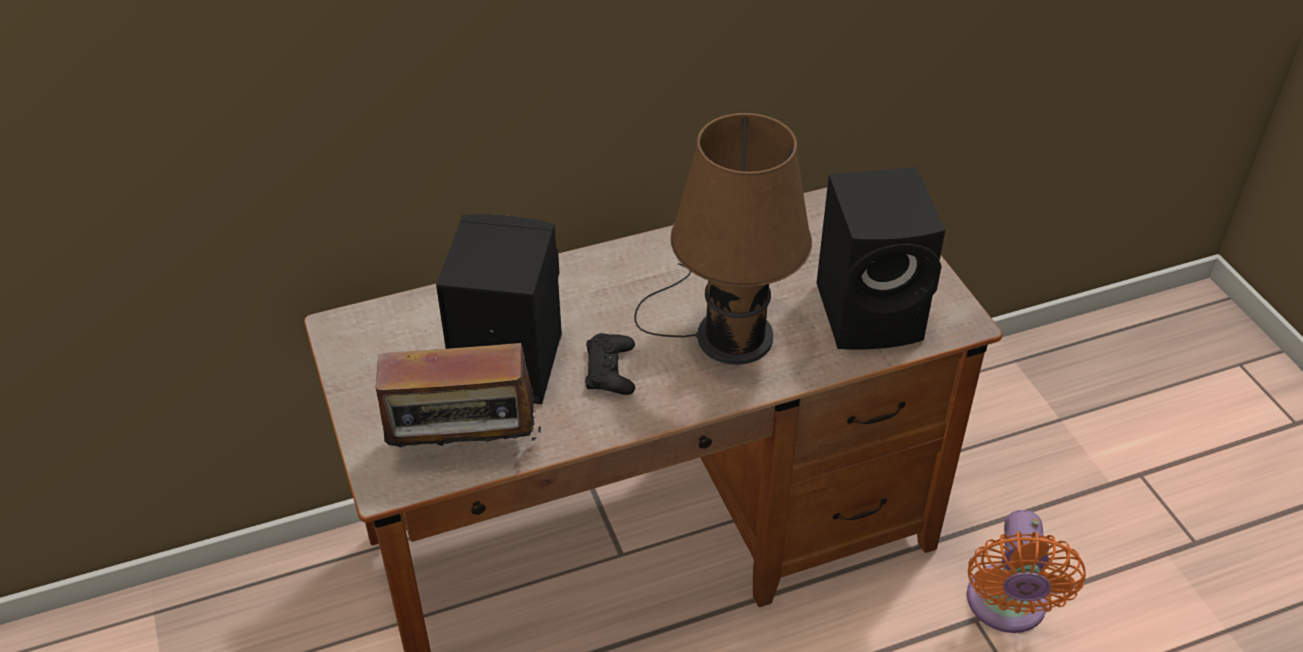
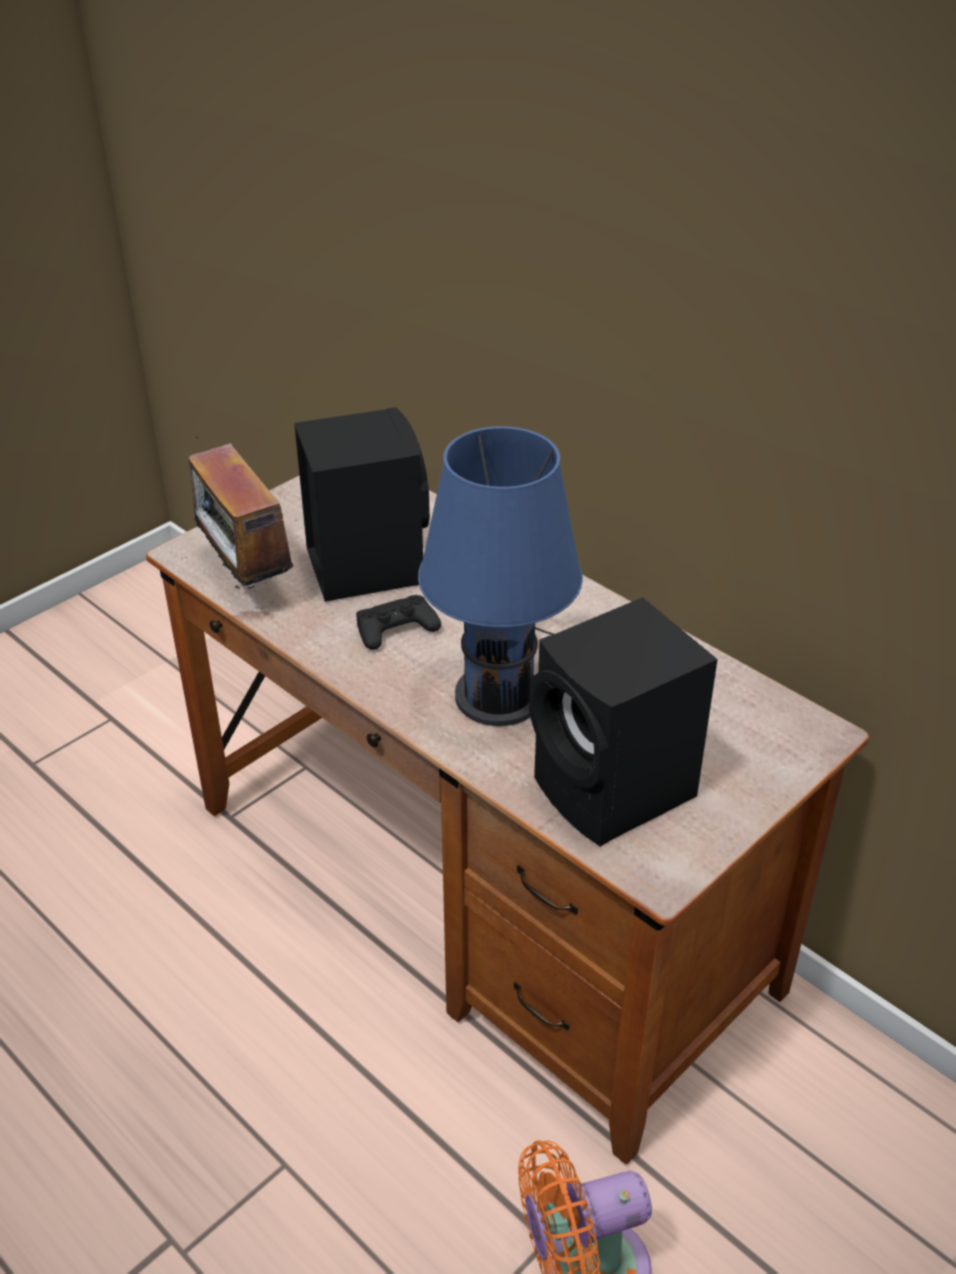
camera: 65 degrees right, 5 degrees down
brown table lamp [634,113,812,365] -> blue table lamp [418,426,583,726]

